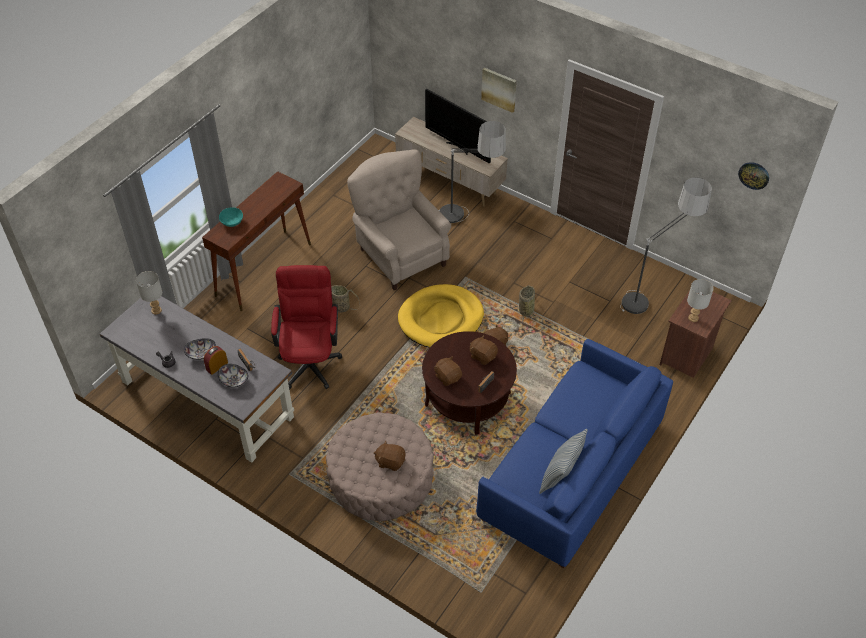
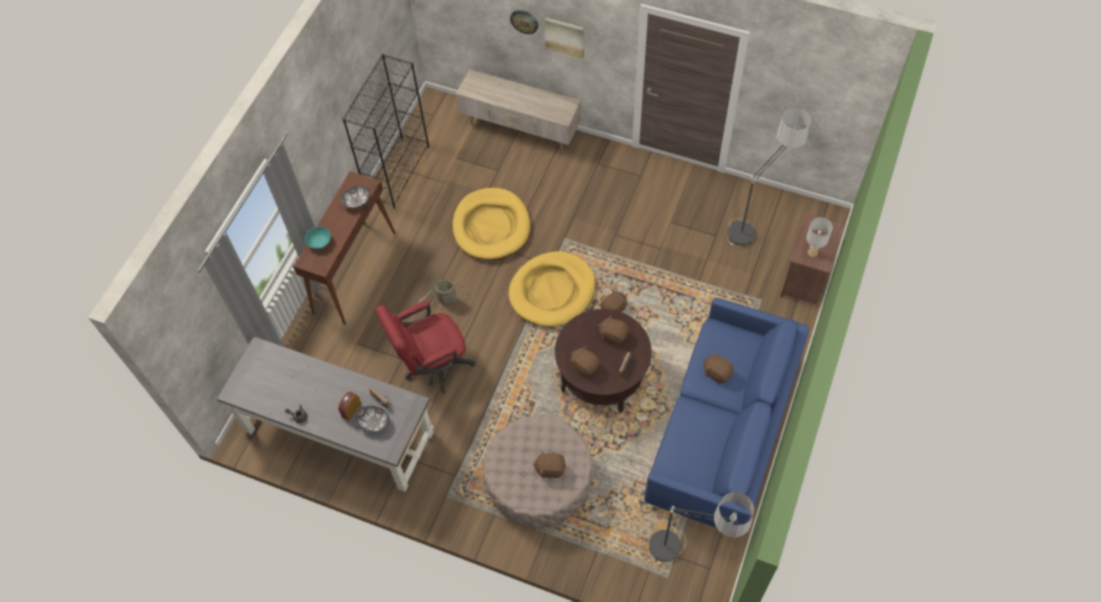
camera: 10 degrees left, 10 degrees up
grey table lamp [136,271,162,315] -> none
bowl [184,338,216,360] -> bowl moved to [340,186,370,208]
red office chair [271,265,343,389] -> red office chair turned 105 degrees counterclockwise [376,301,476,393]
beige armchair [347,149,451,290] -> yellow dog bed [453,188,530,260]
television [425,88,491,164] -> none
floor lamp [439,121,506,223] -> floor lamp moved to [649,492,754,562]
basket [519,285,537,324] -> none
pillow [539,429,588,494] -> none
wall clock [738,162,769,190] -> wall clock moved to [510,10,538,34]
none -> black bookcase [342,54,429,209]
none -> brown plush toy [704,352,734,384]

